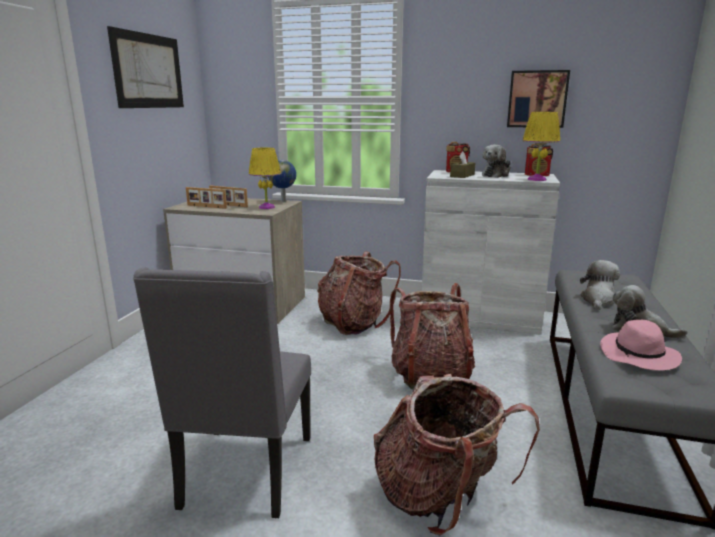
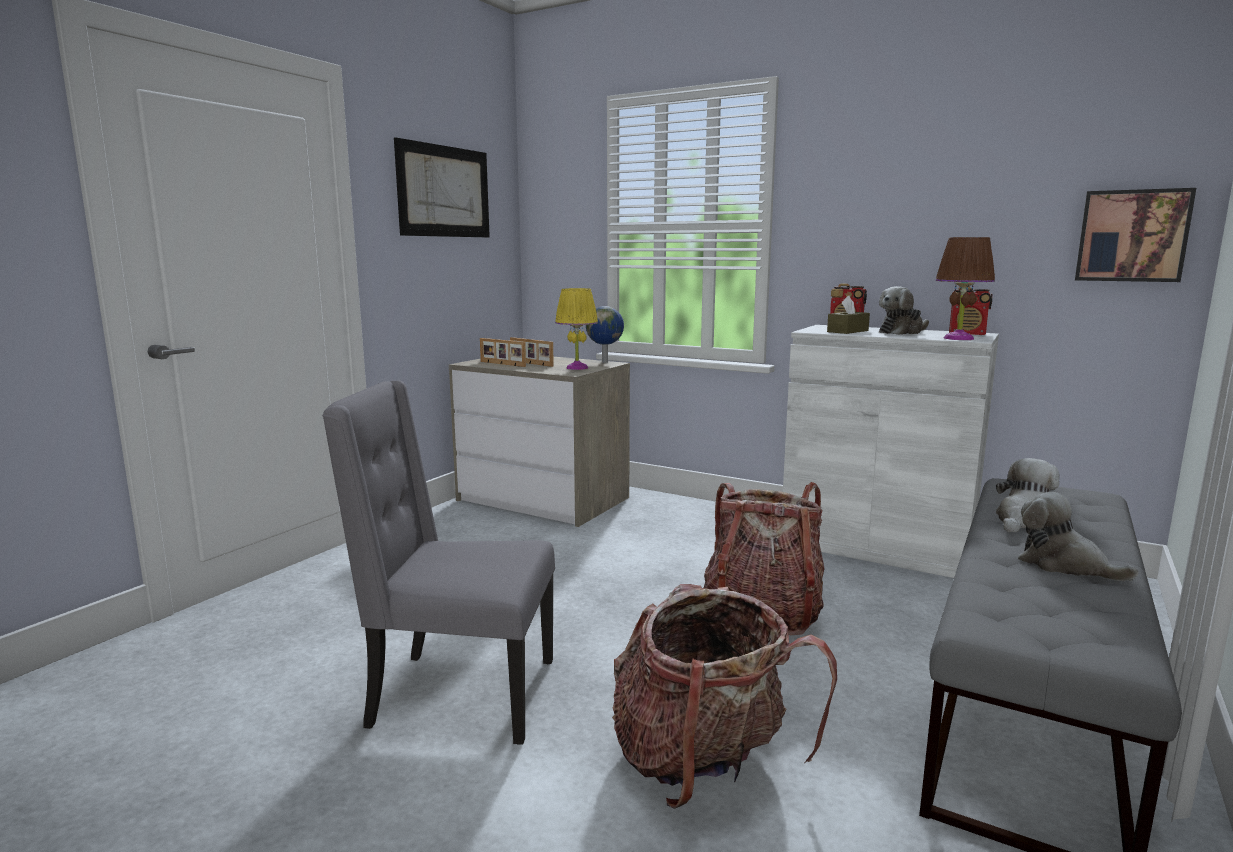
camera: 15 degrees right, 5 degrees down
grey chair [133,268,311,518] -> grey chair turned 75 degrees clockwise [322,380,555,745]
backpack [317,252,401,335] -> none
picture [507,70,570,128] -> picture moved to [1075,188,1196,282]
yellow table lamp [522,112,560,181] -> brown table lamp [936,237,995,340]
pink hat [600,320,682,371] -> none

